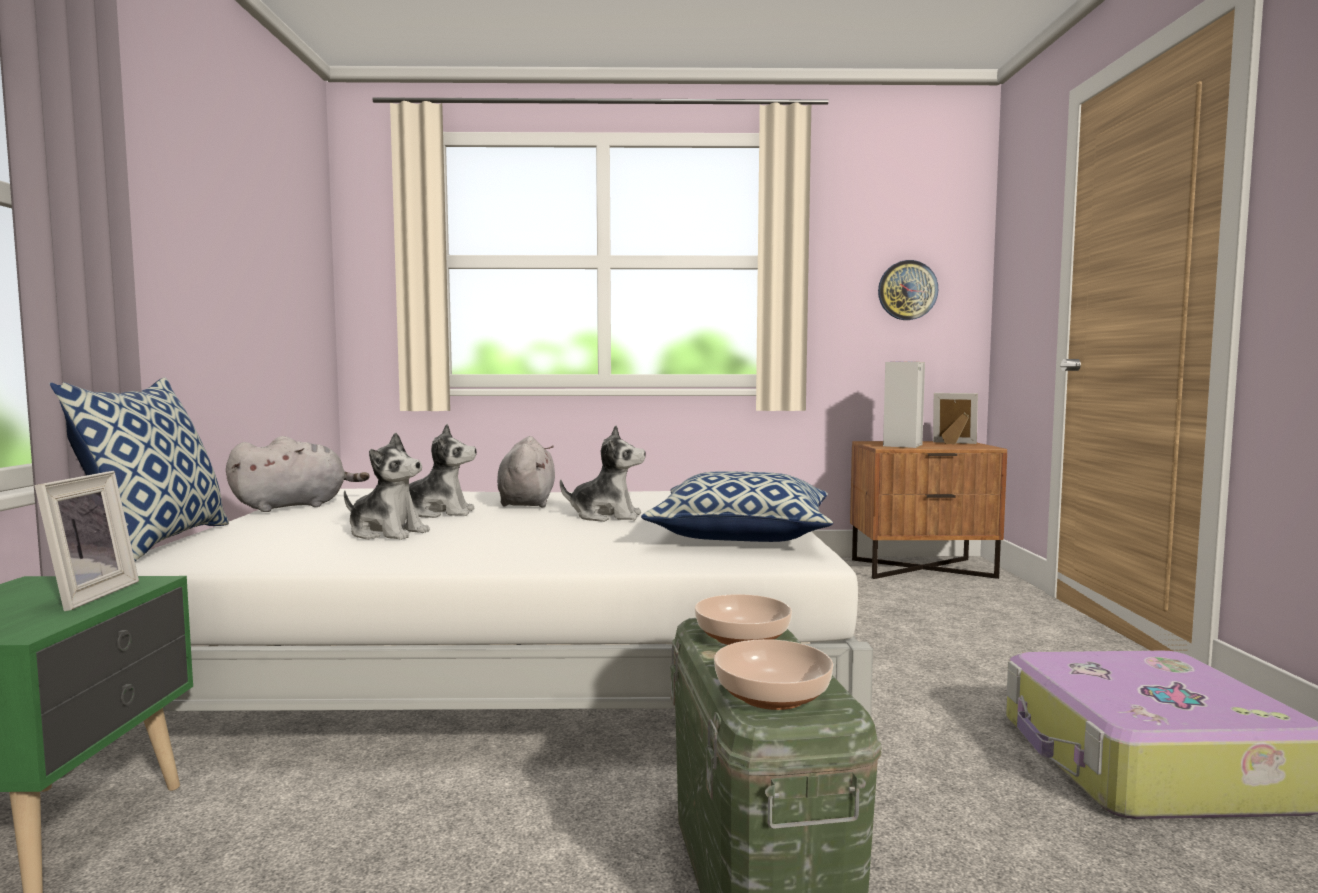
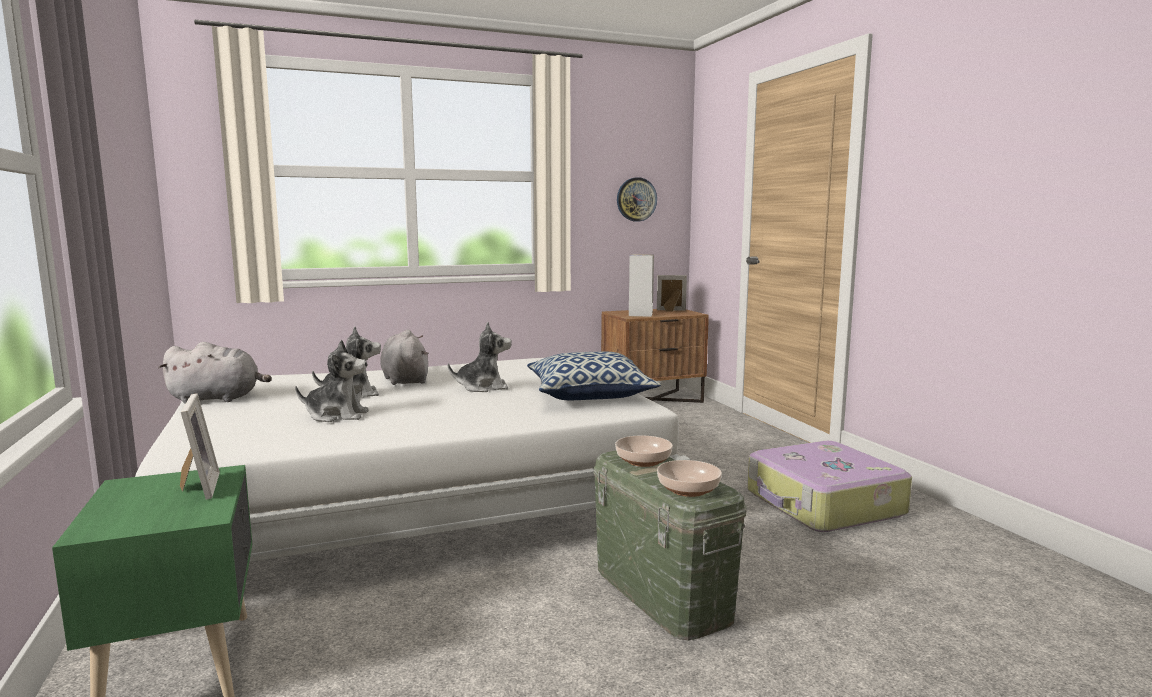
camera: 20 degrees left, 5 degrees up
pillow [49,378,229,561] -> none
grey plush toy [226,436,369,512] -> grey plush toy turned 45 degrees clockwise [158,342,272,404]

